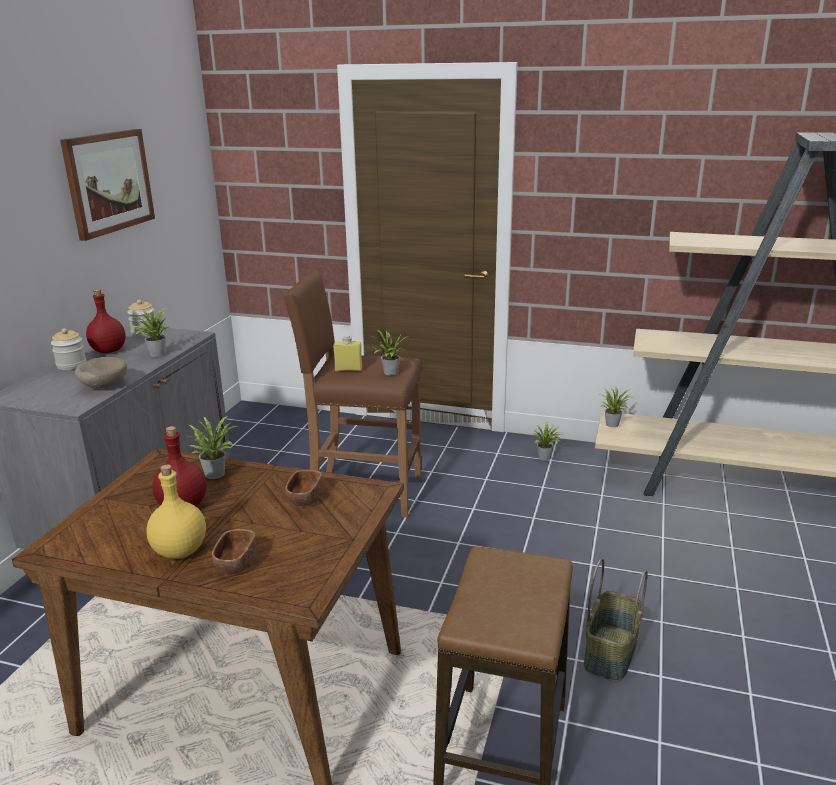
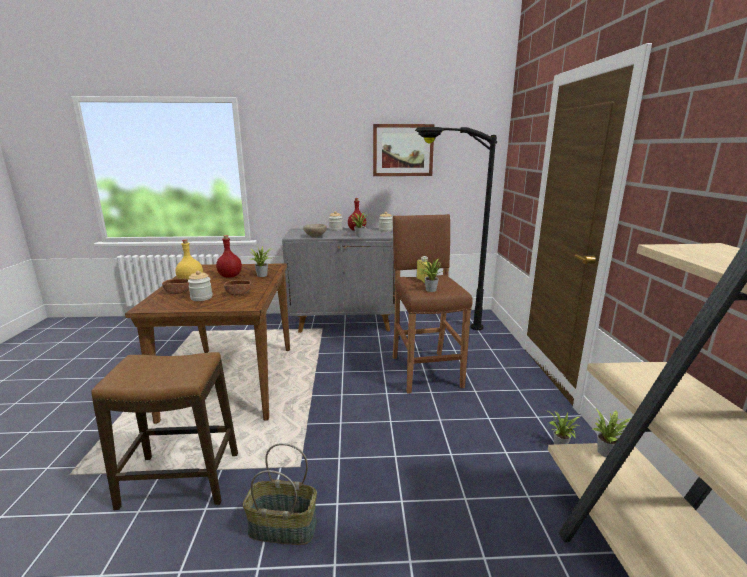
camera: 70 degrees right, 5 degrees down
none -> jar [188,271,213,301]
none -> black floor lamp [415,127,497,330]

